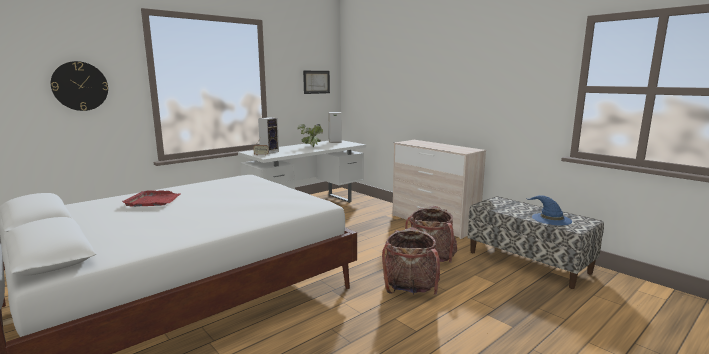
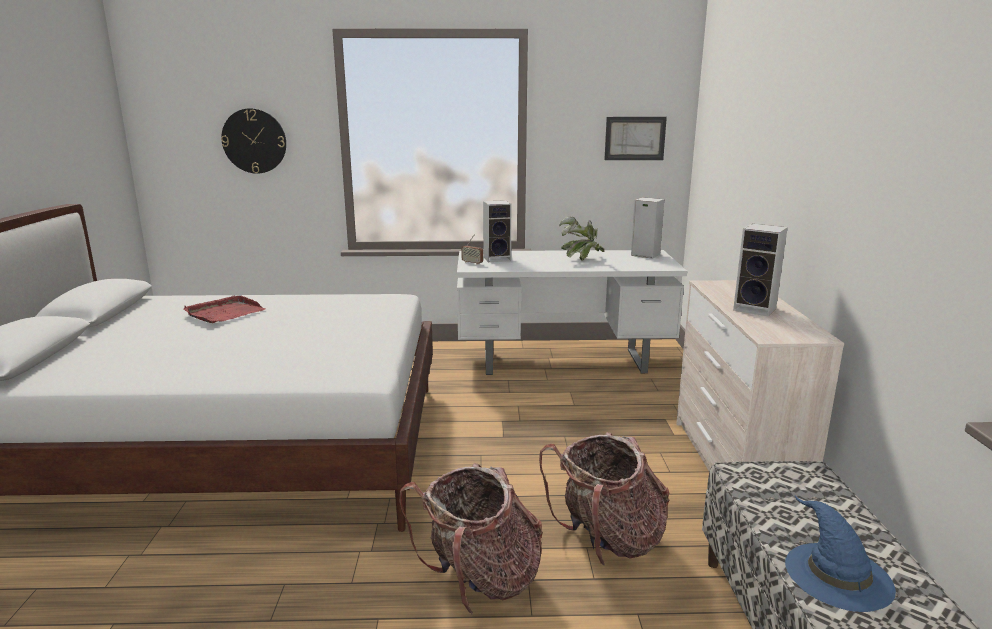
camera: 40 degrees right, 5 degrees up
none -> speaker [733,223,788,317]

